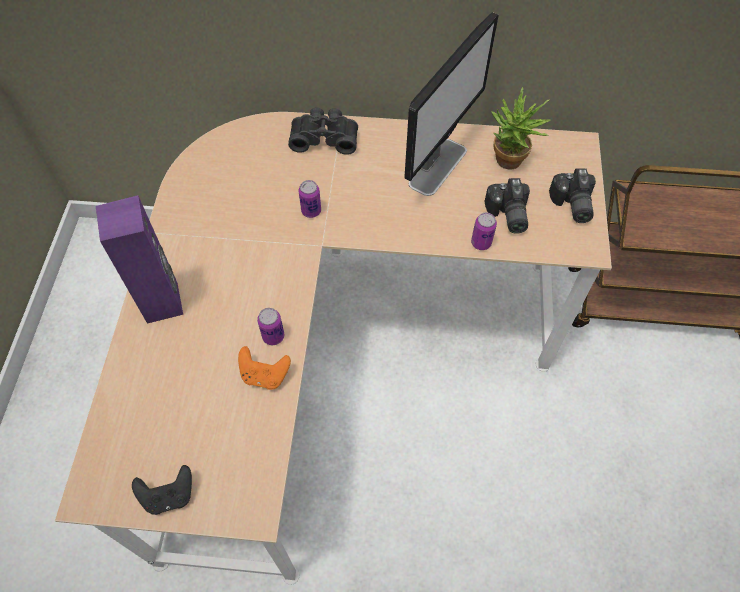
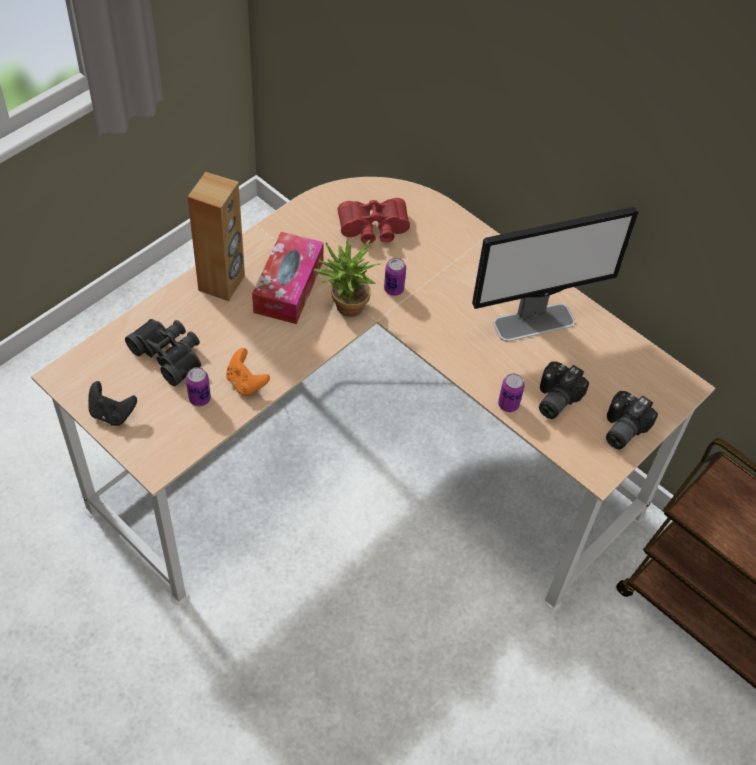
camera: 35 degrees right, 5 degrees down
purple speaker [96,195,183,324] -> brown speaker [187,172,245,301]
can [257,308,284,345] -> can moved to [186,367,211,407]
black binoculars [288,108,358,155] -> black binoculars moved to [125,319,201,386]
potted plant [491,87,550,170] -> potted plant moved to [314,240,382,317]
none -> tissue box [252,232,324,324]
none -> red binoculars [338,198,410,244]

